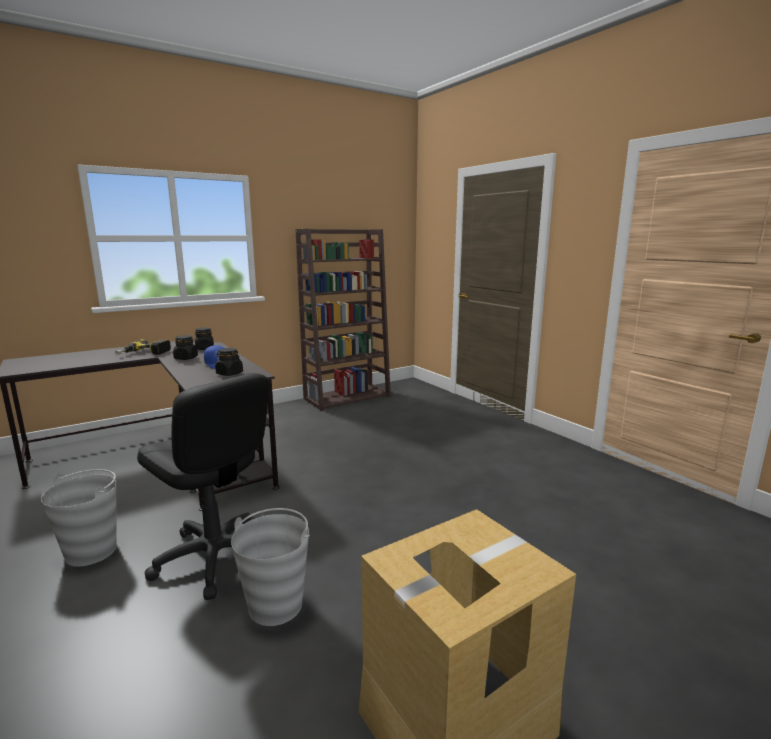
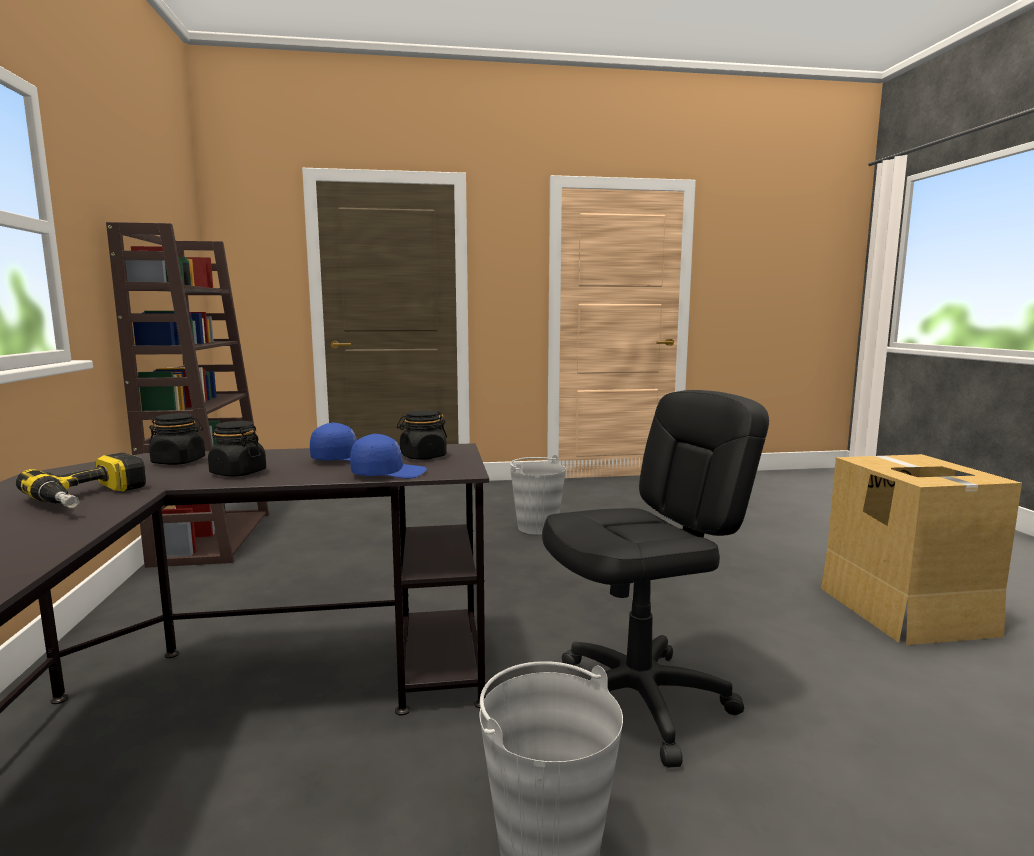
camera: 65 degrees left, 5 degrees down
grey bucket [231,508,310,626] -> grey bucket moved to [510,455,566,535]
none -> blue cap [350,434,427,479]

